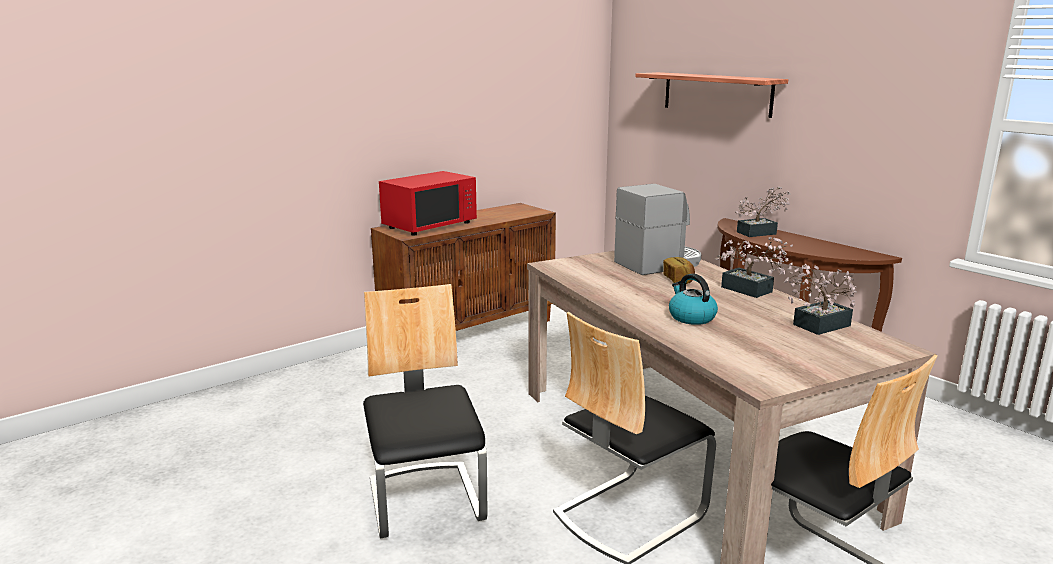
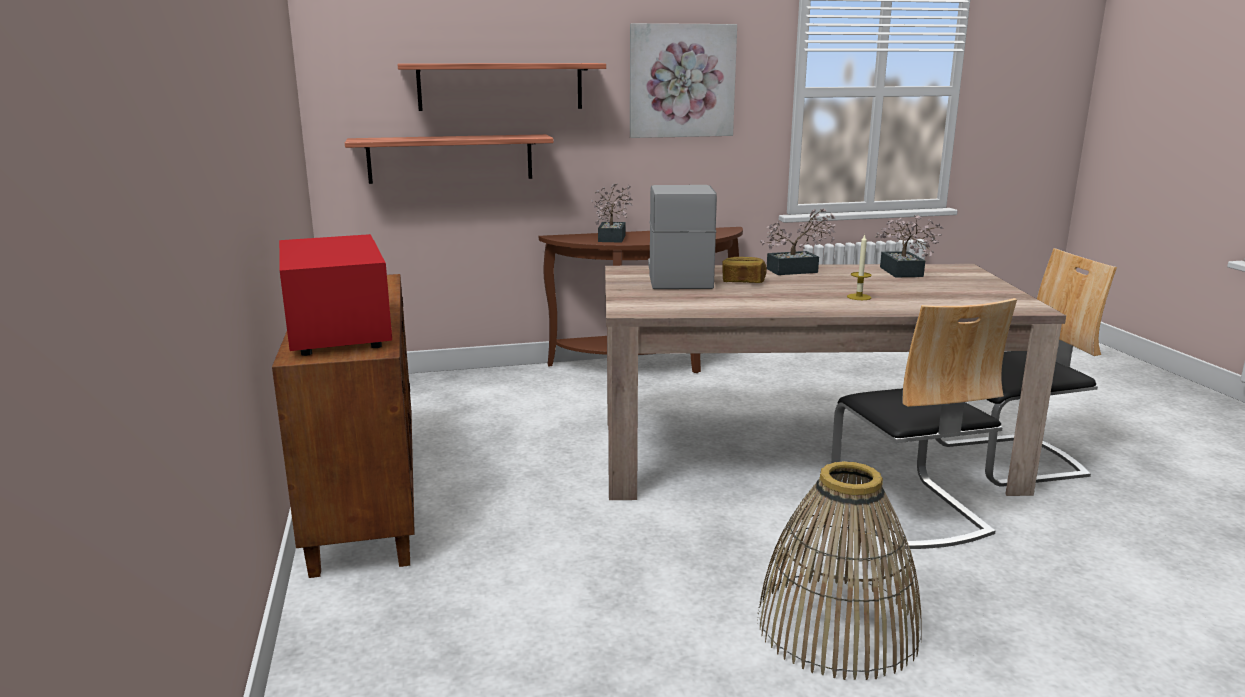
camera: 65 degrees left, 0 degrees up
chair [363,284,487,539] -> basket [758,461,922,680]
kettle [669,274,718,325] -> candle [847,234,872,300]
none -> shelf [345,134,554,184]
none -> picture [630,23,737,138]

